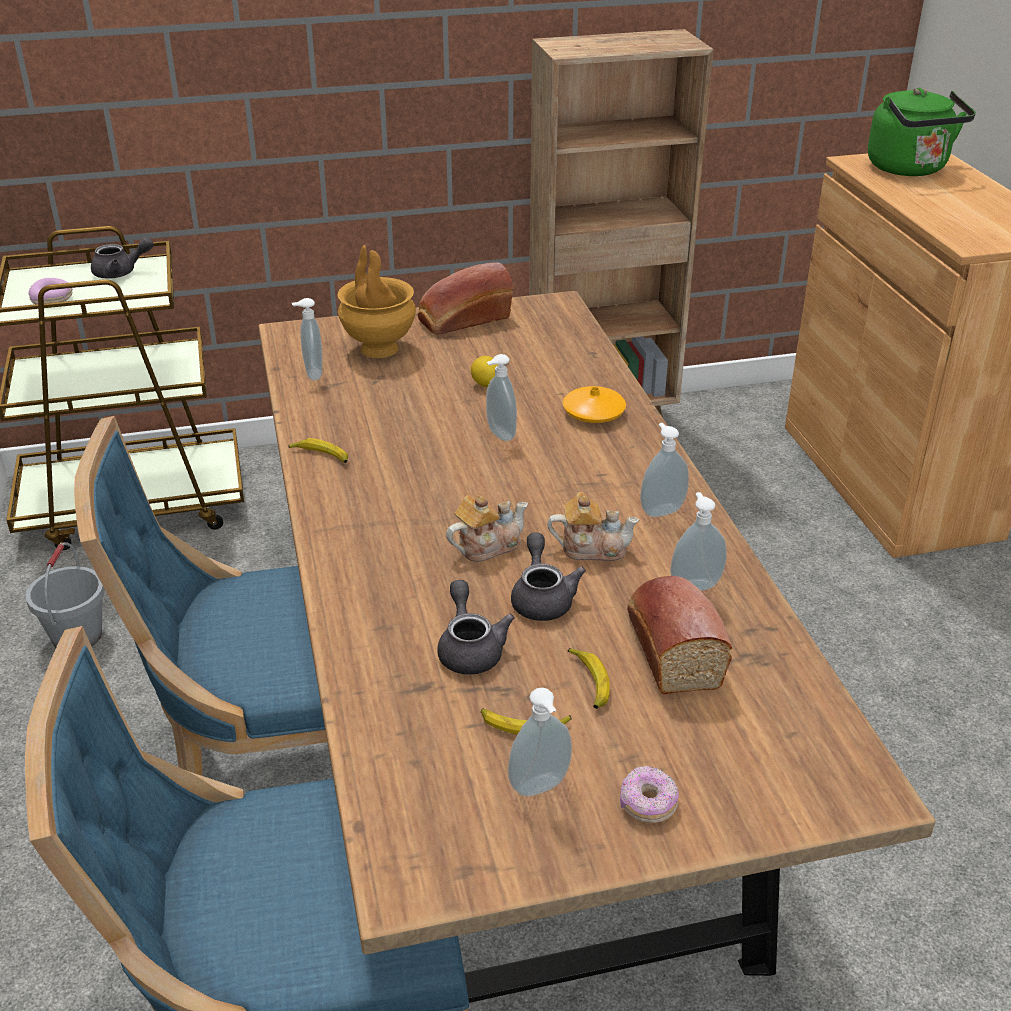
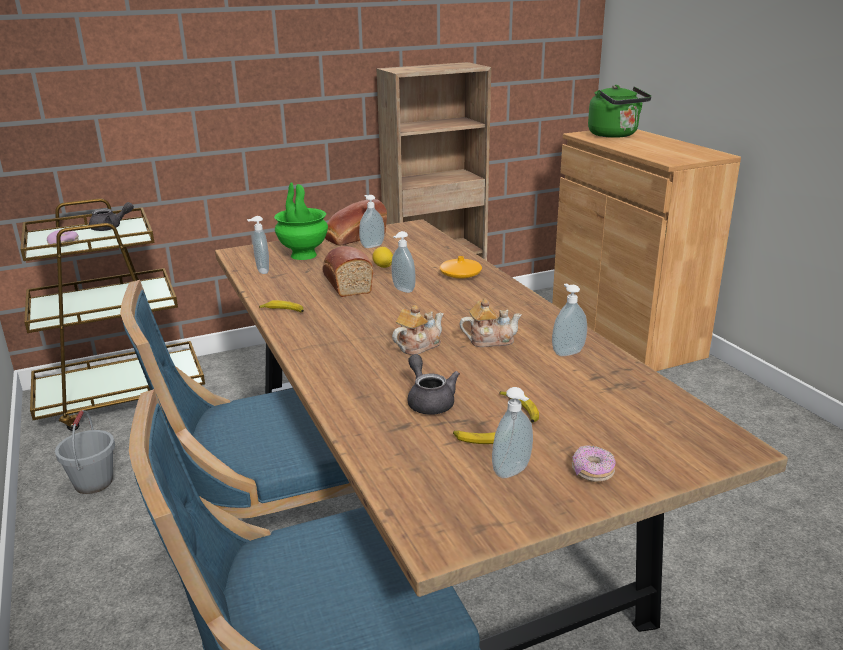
camera: 10 degrees left, 10 degrees down
brown vase [338,245,416,358] -> green vase [274,182,328,260]
grey teapot [511,532,586,621] -> none
bread [627,576,732,694] -> bread moved to [323,246,373,297]
soap dispenser [640,423,689,517] -> soap dispenser moved to [359,195,385,248]

